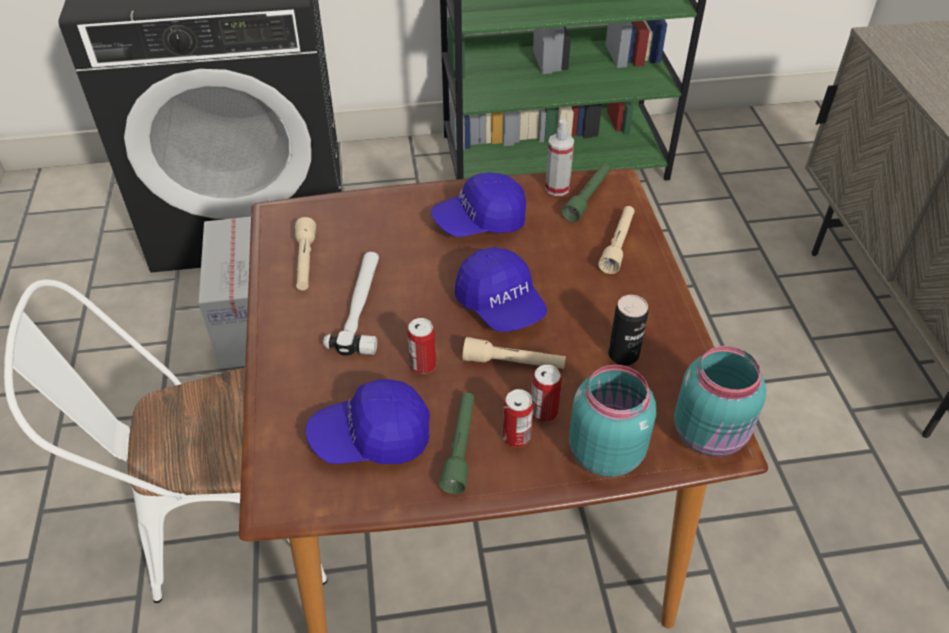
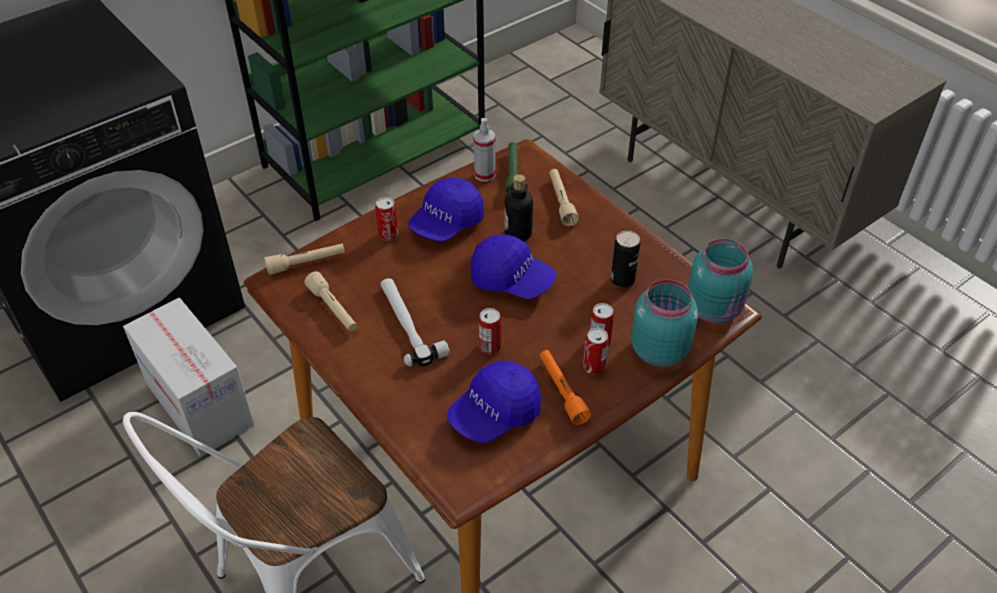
camera: 30 degrees left, 0 degrees up
green flashlight [439,393,475,494] -> orange flashlight [539,350,591,425]
beige flashlight [463,337,566,369] -> beige flashlight moved to [264,243,345,275]
none -> can [375,197,398,241]
none -> bottle [504,174,533,241]

